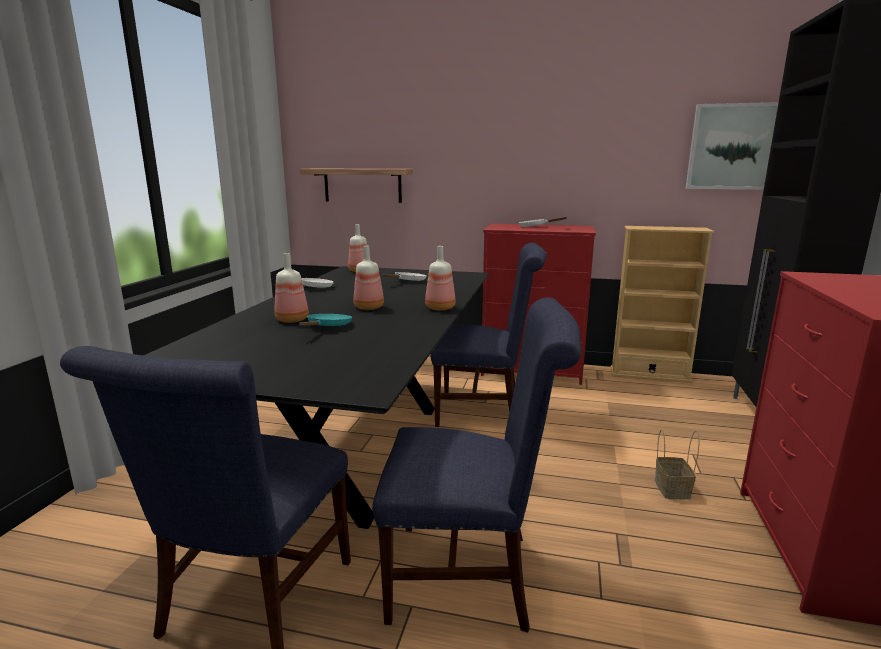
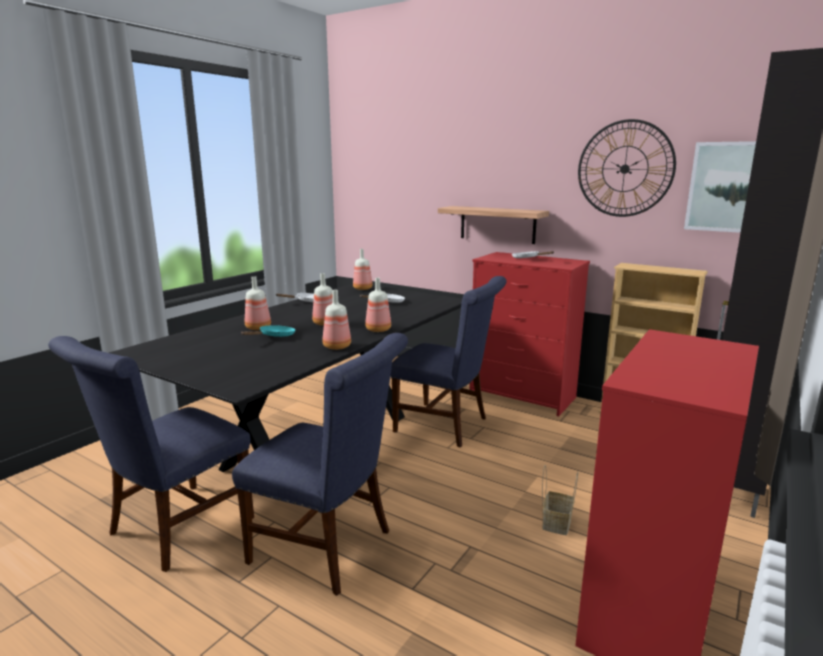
camera: 20 degrees right, 0 degrees up
shelf [300,169,413,203] -> shelf moved to [438,206,549,244]
none -> bottle [322,290,351,350]
none -> wall clock [578,119,676,217]

